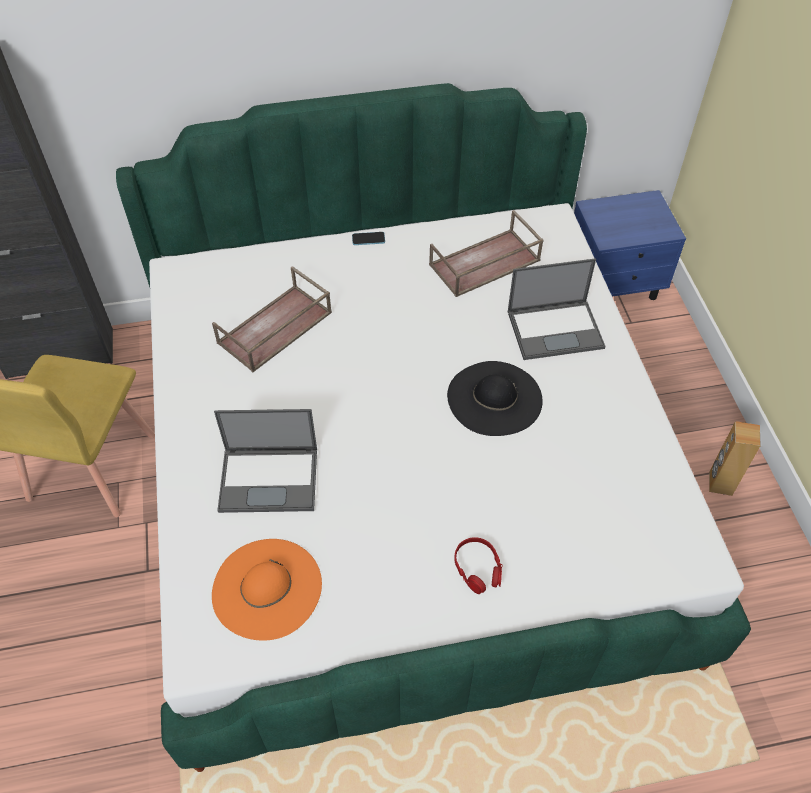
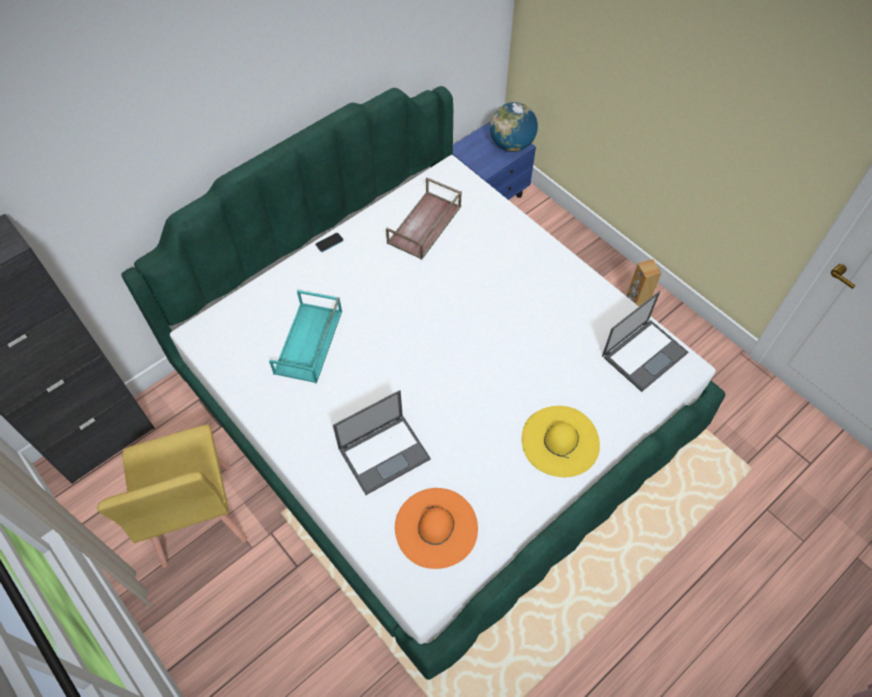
camera: 30 degrees left, 5 degrees up
brown tray [212,266,332,373] -> turquoise tray [269,290,342,384]
black hat [447,361,543,436] -> none
red headphones [454,537,503,594] -> yellow hat [522,406,600,477]
laptop [508,258,605,360] -> laptop moved to [602,291,688,392]
none -> globe [490,102,538,152]

